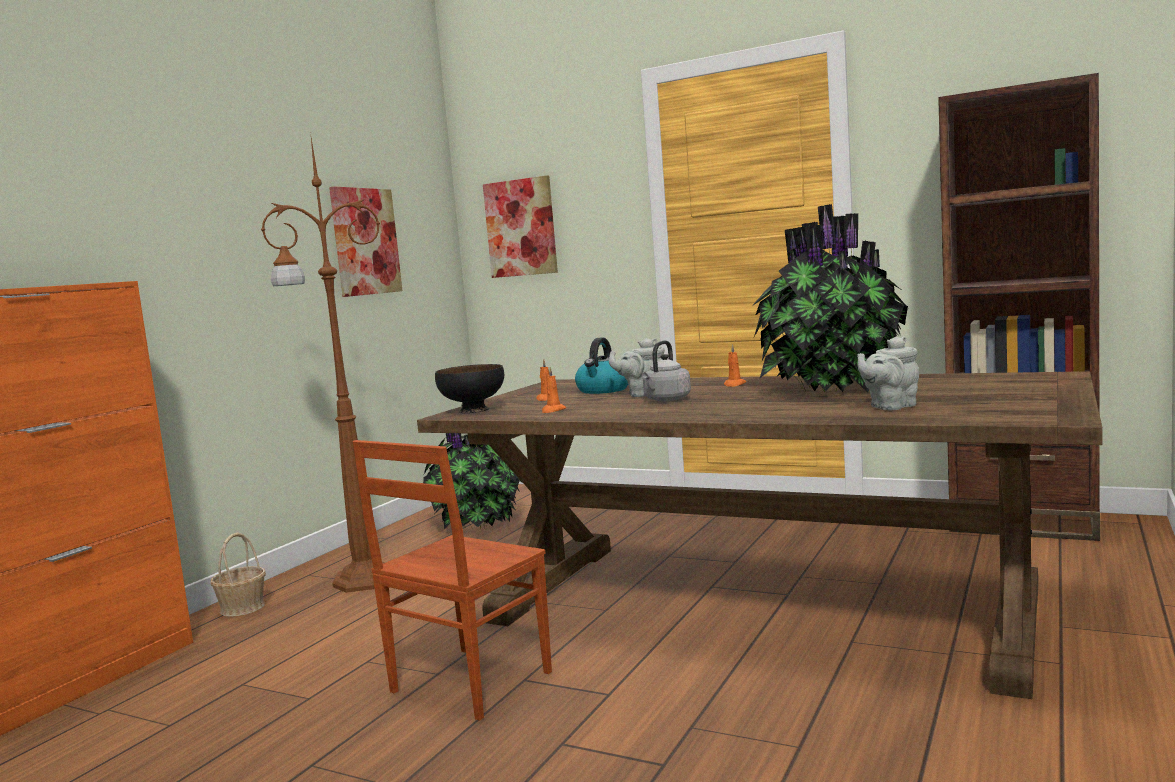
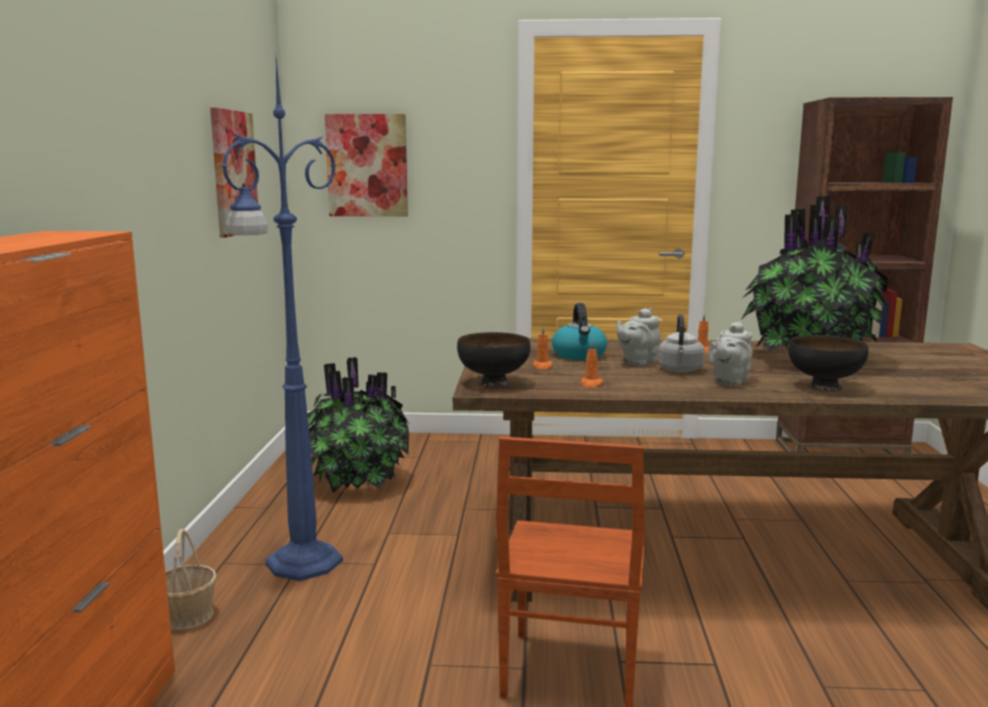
camera: 25 degrees left, 5 degrees up
brown floor lamp [261,138,385,593] -> blue floor lamp [221,59,343,581]
grey teapot [857,336,919,410] -> grey teapot moved to [708,322,753,386]
none -> black bowl [788,335,868,391]

